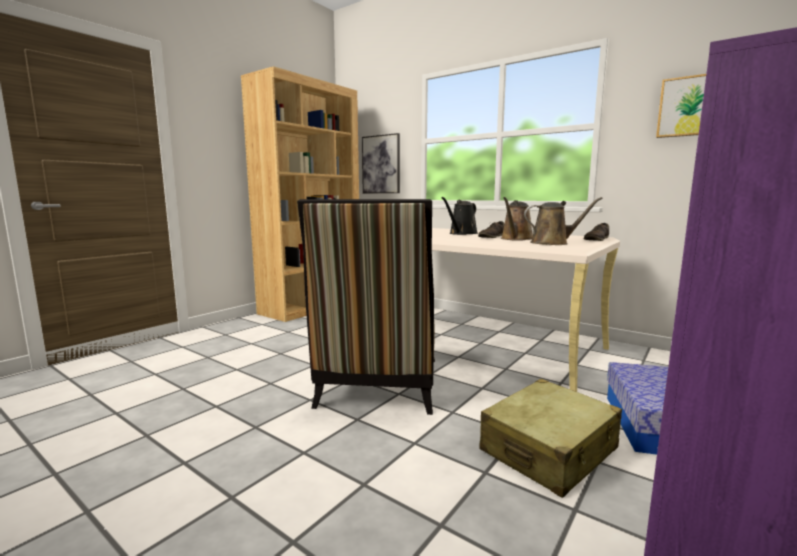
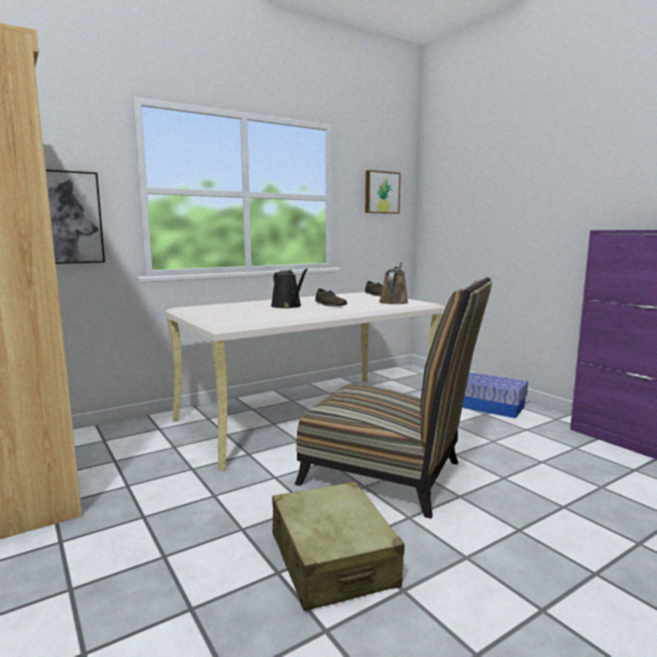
camera: 70 degrees left, 0 degrees up
beige suitcase [479,379,622,498] -> beige suitcase moved to [272,481,405,611]
brown watering can [501,197,533,241] -> none

